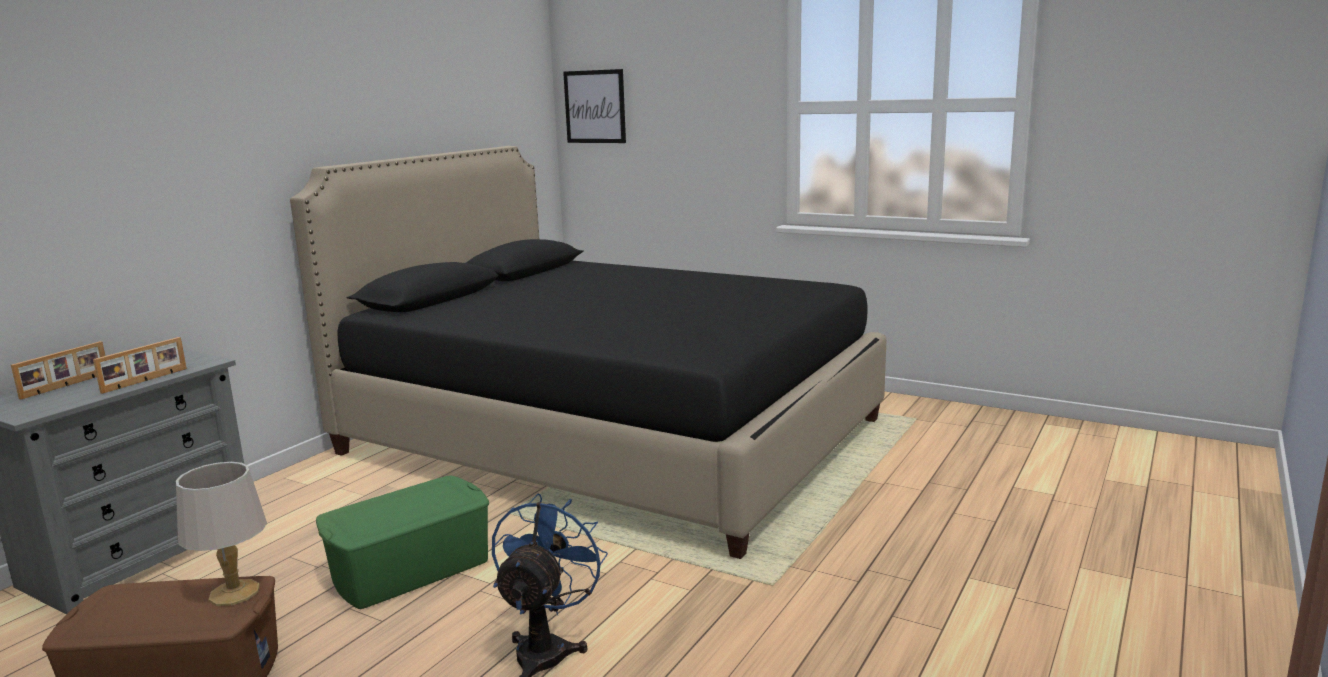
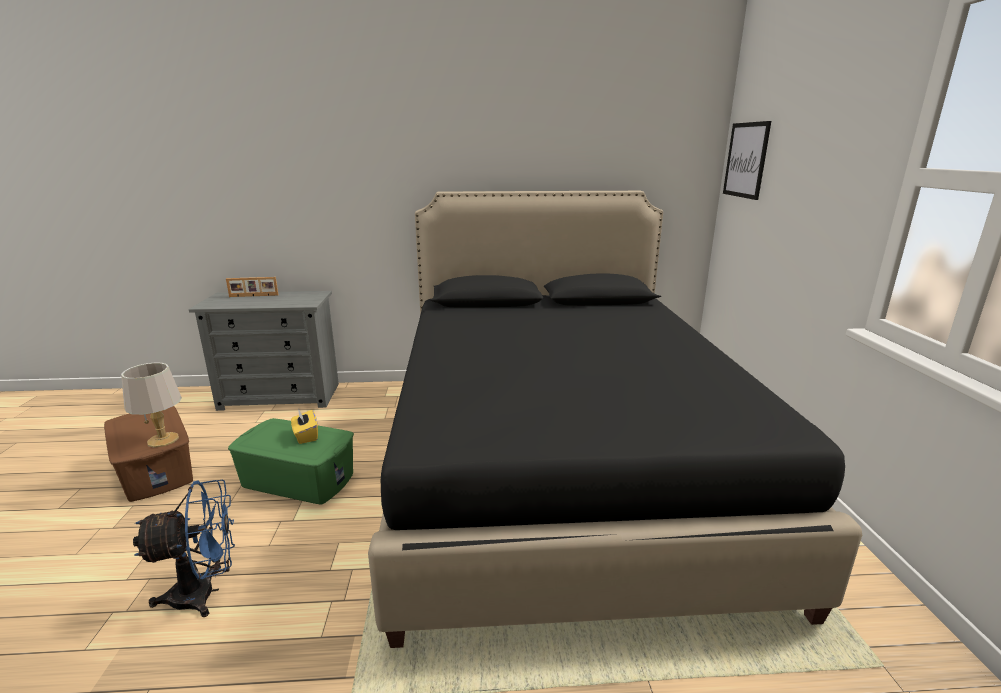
camera: 55 degrees right, 5 degrees up
picture frame [93,337,187,394] -> none
none -> yellow tissue box [291,408,318,444]

